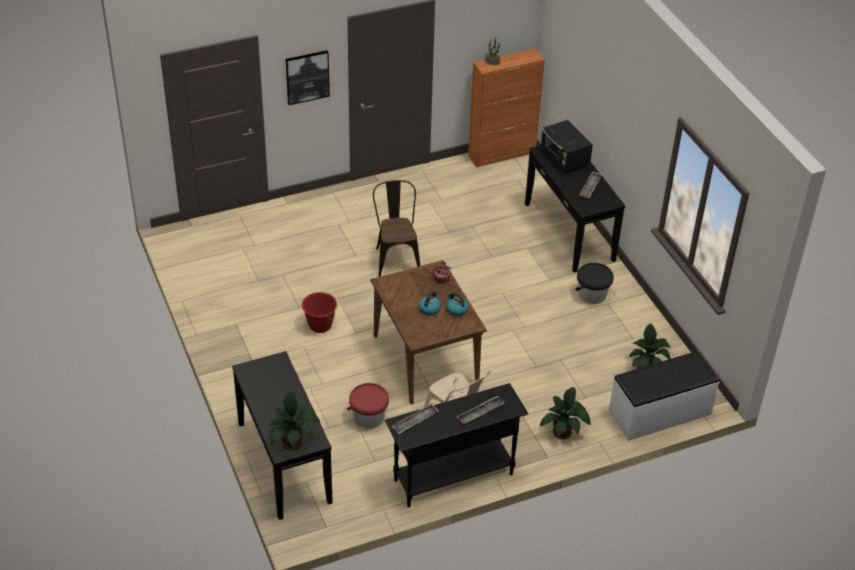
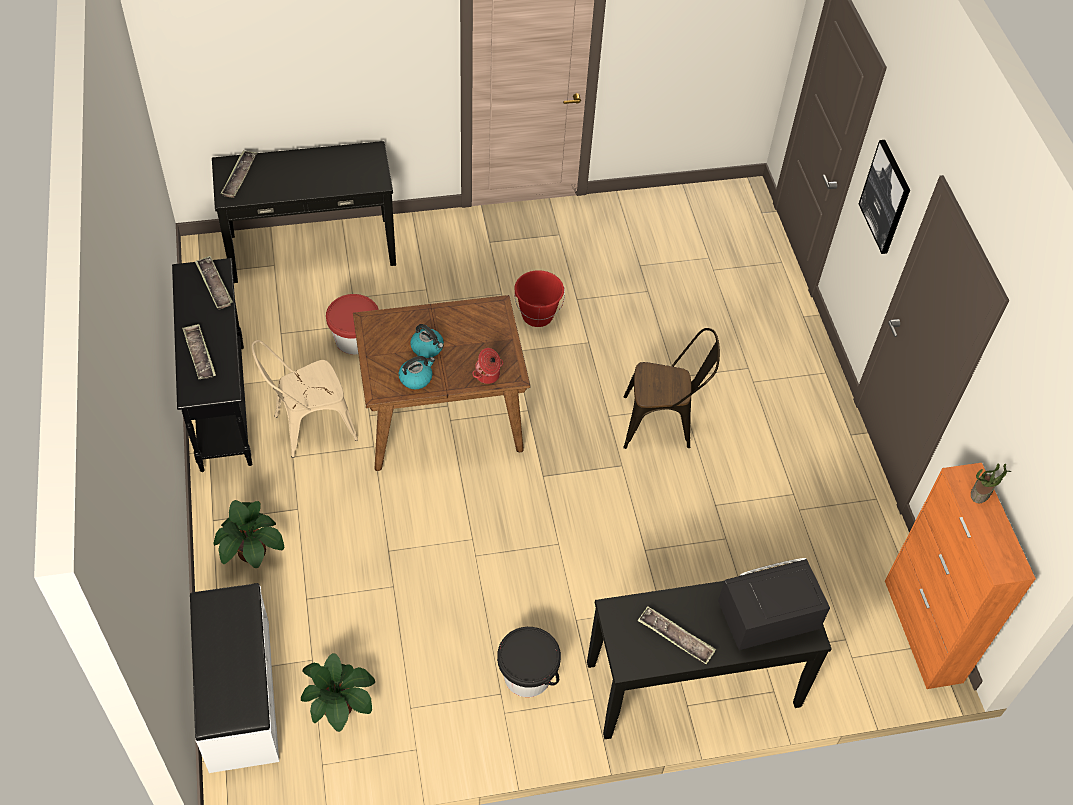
camera: 100 degrees right, 10 degrees up
potted plant [269,391,320,450] -> tray [220,151,257,198]

